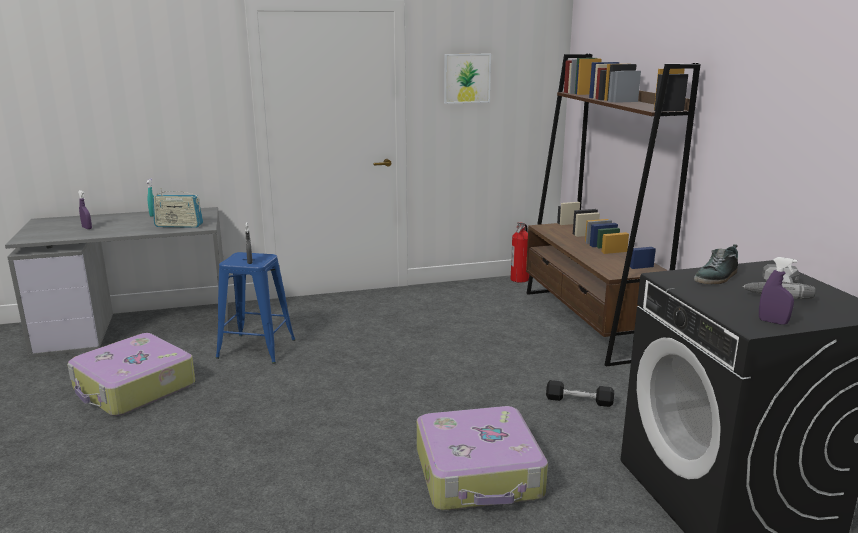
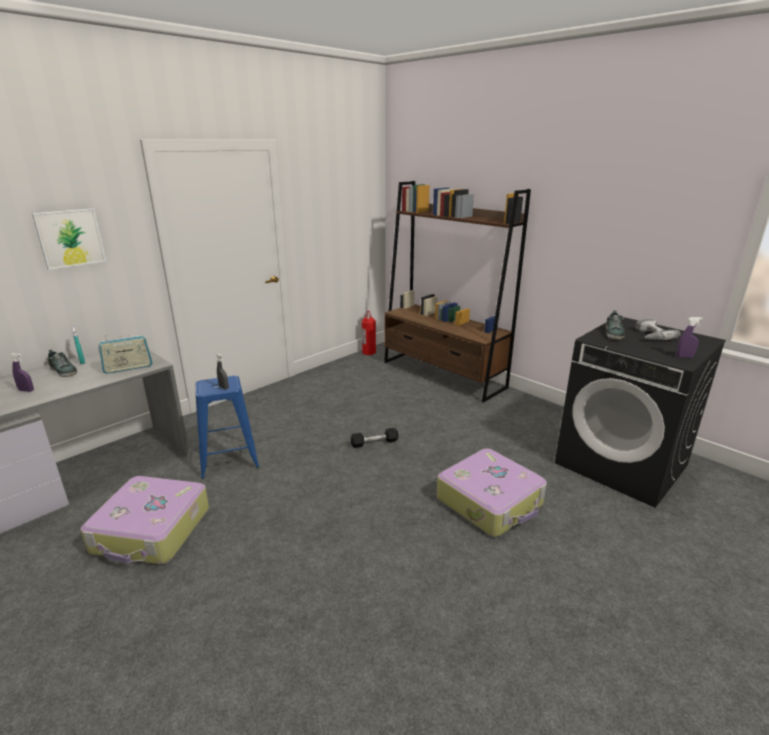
camera: 30 degrees left, 5 degrees up
picture [444,54,491,104] -> picture moved to [32,208,106,270]
black dumbbell [546,380,614,407] -> black dumbbell moved to [351,428,398,448]
none -> shoe [48,350,77,377]

